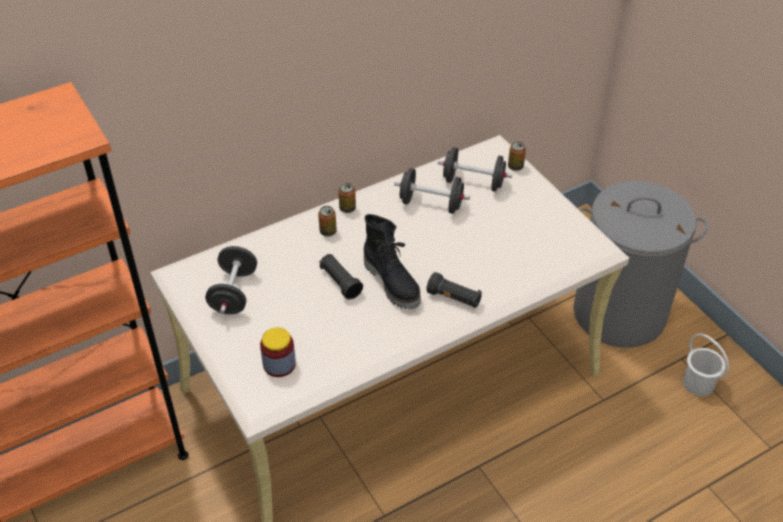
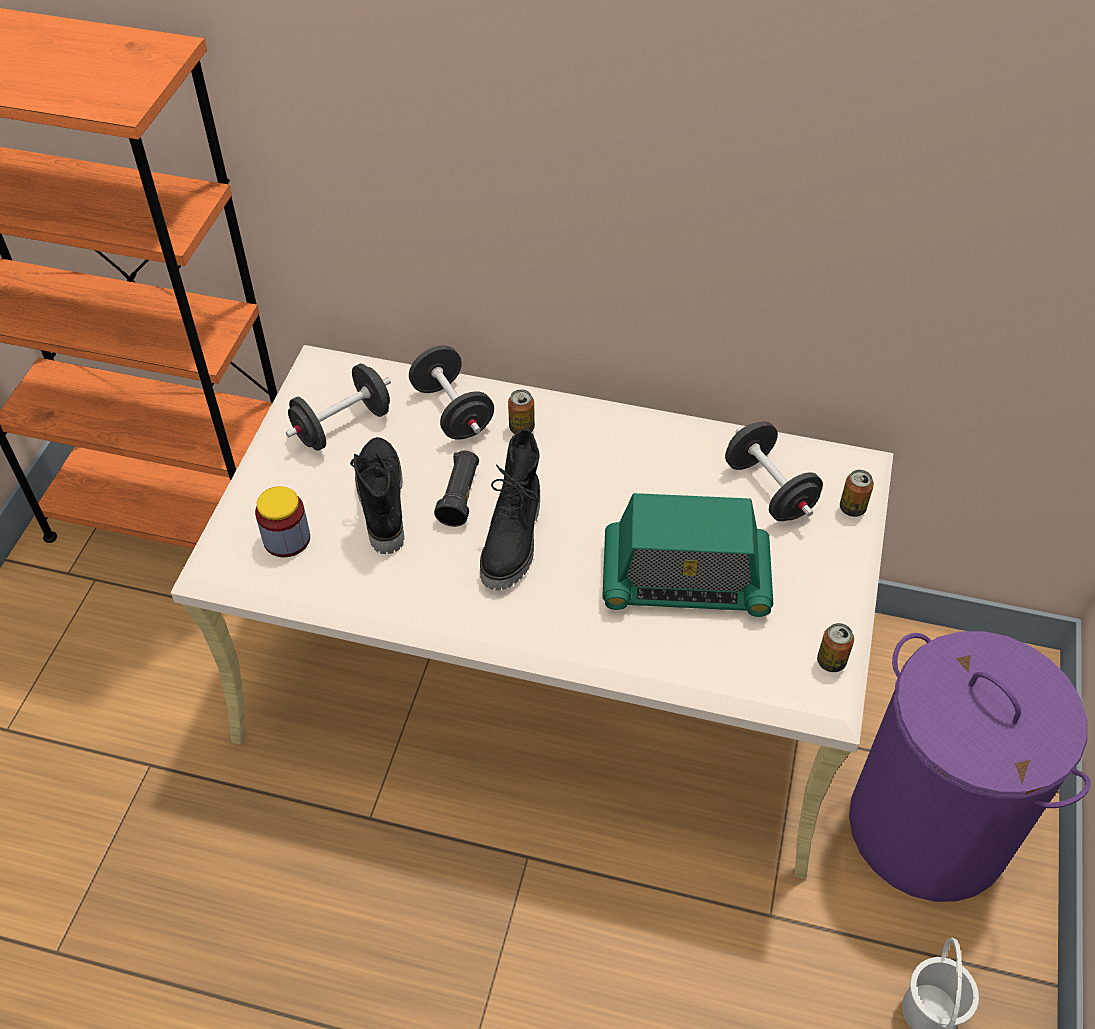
camera: 45 degrees right, 5 degrees up
can [338,183,356,213] -> can moved to [817,623,854,672]
black dumbbell [394,168,470,214] -> black dumbbell moved to [409,346,494,440]
black flashlight [426,272,482,308] -> none
grey laundry basket [573,181,708,348] -> purple laundry basket [849,631,1091,902]
none -> black boot [350,437,404,554]
none -> radio [603,493,773,617]

